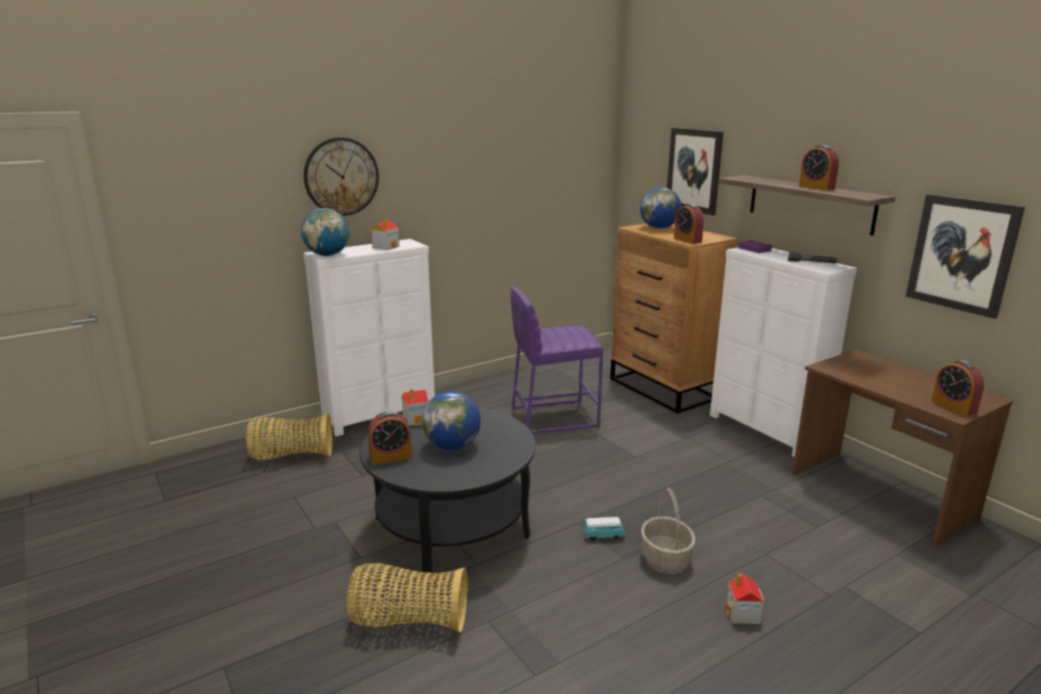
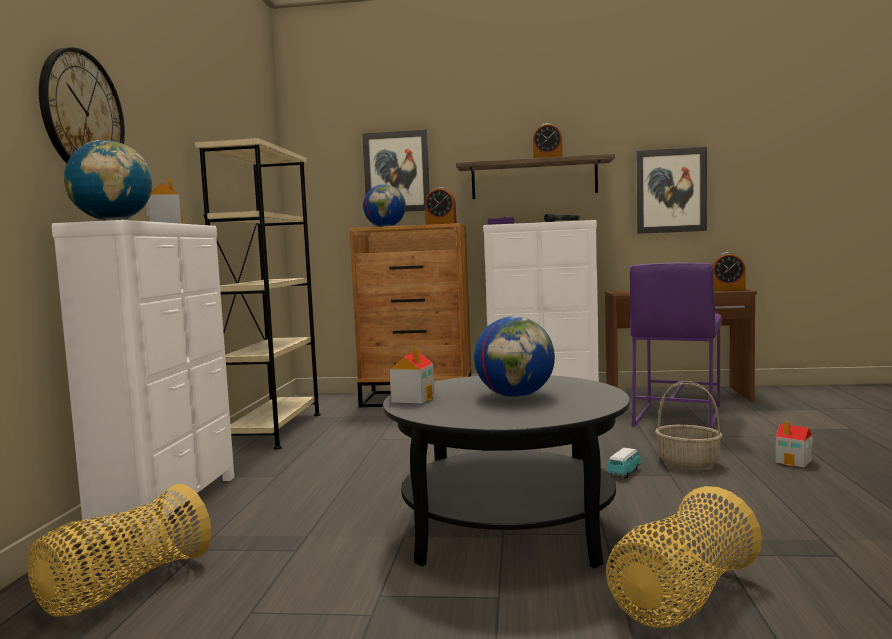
camera: 50 degrees left, 15 degrees down
alarm clock [368,411,412,464] -> none
purple stool [511,287,603,434] -> purple stool moved to [630,263,722,429]
none -> beige bookcase [195,138,321,449]

